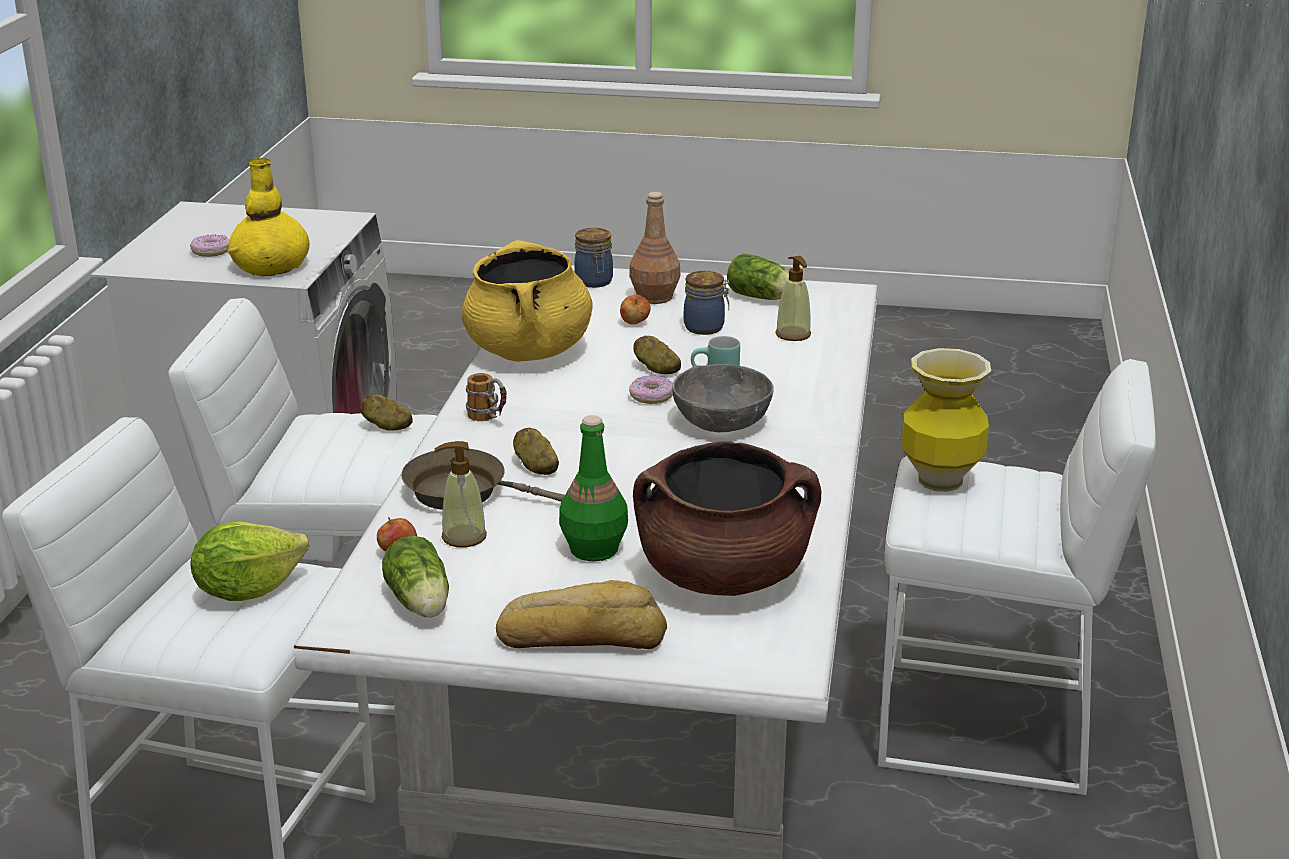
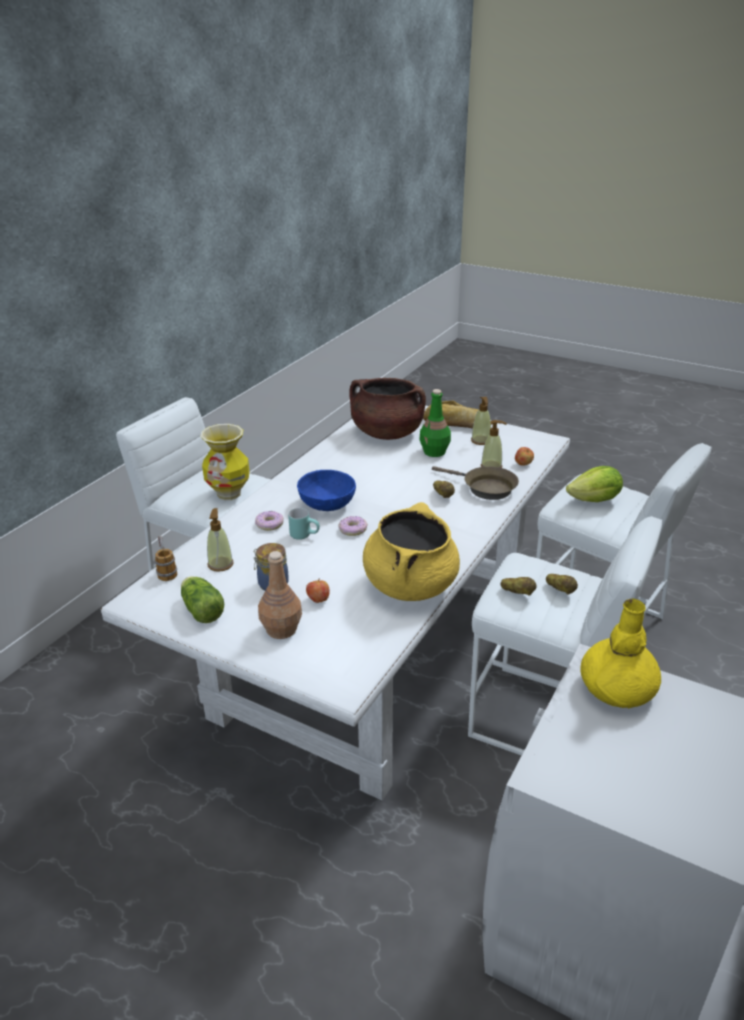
camera: 160 degrees left, 5 degrees up
donut [190,234,229,257] -> donut moved to [255,511,284,531]
lettuce [382,536,449,617] -> none
mug [466,373,507,421] -> mug moved to [155,536,177,581]
jar [574,228,613,288] -> none
potato [633,335,681,374] -> potato moved to [546,574,578,595]
grey bowl [672,364,774,432] -> blue bowl [297,470,356,511]
none -> soap dispenser [471,397,491,445]

